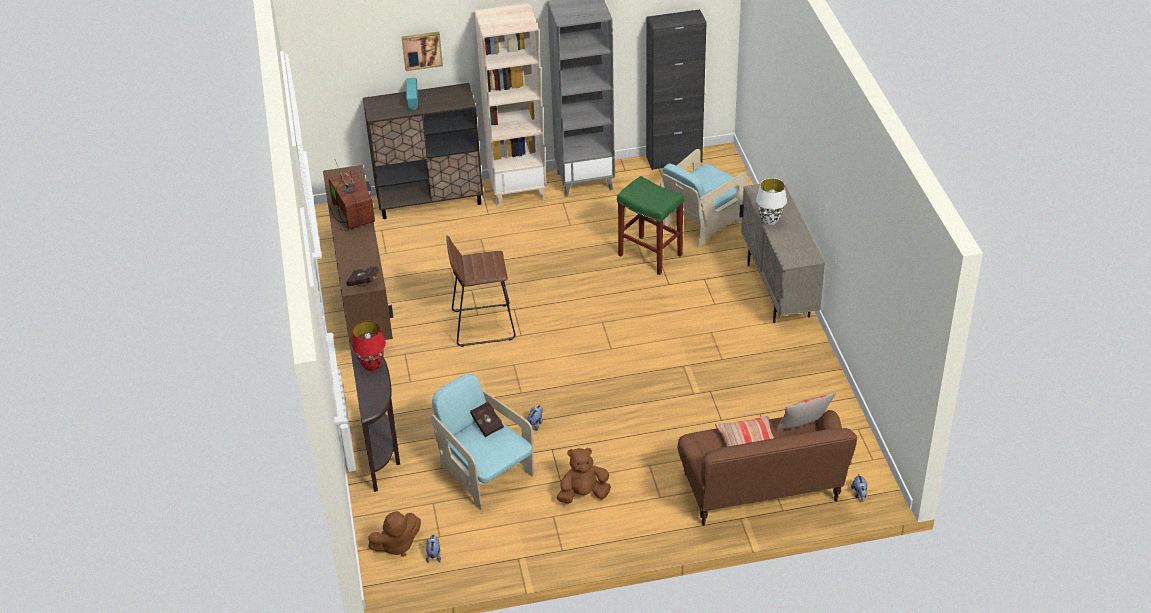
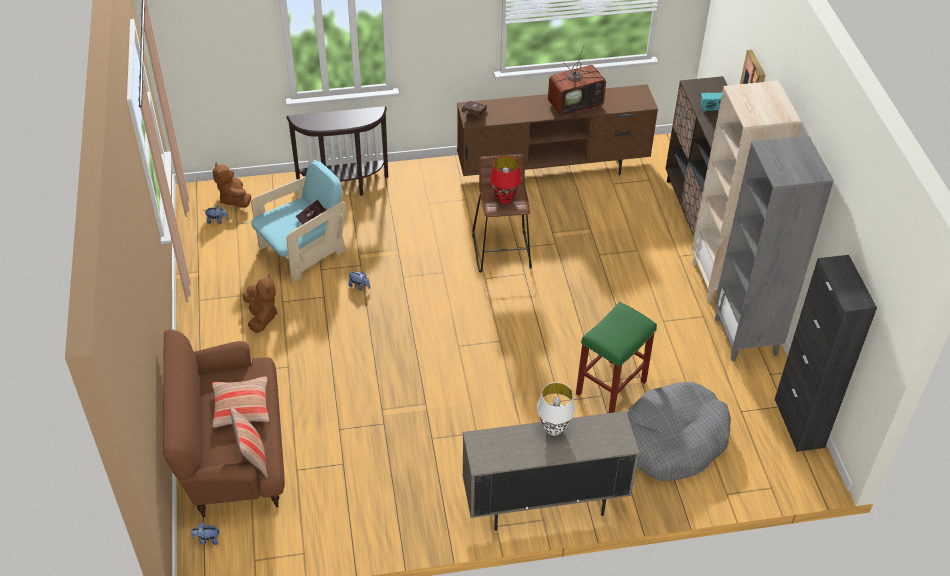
camera: 90 degrees right, 5 degrees up
red table lamp [352,321,386,371] -> red table lamp moved to [490,156,521,204]
turquoise armchair [660,149,747,248] -> grey dog bed [627,382,731,481]

